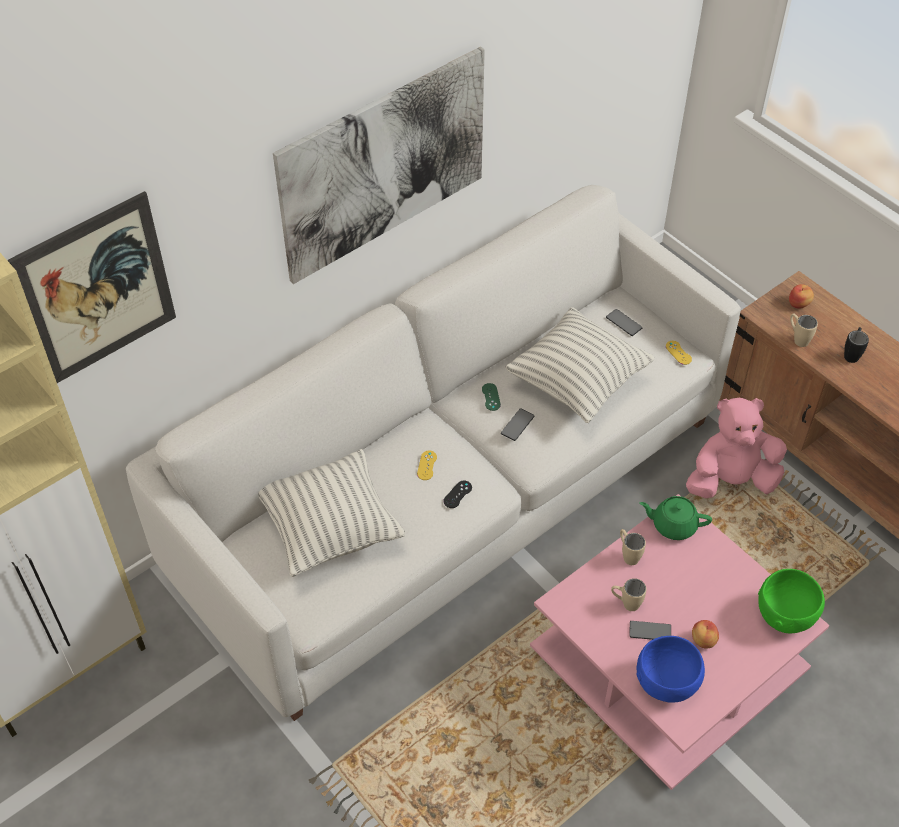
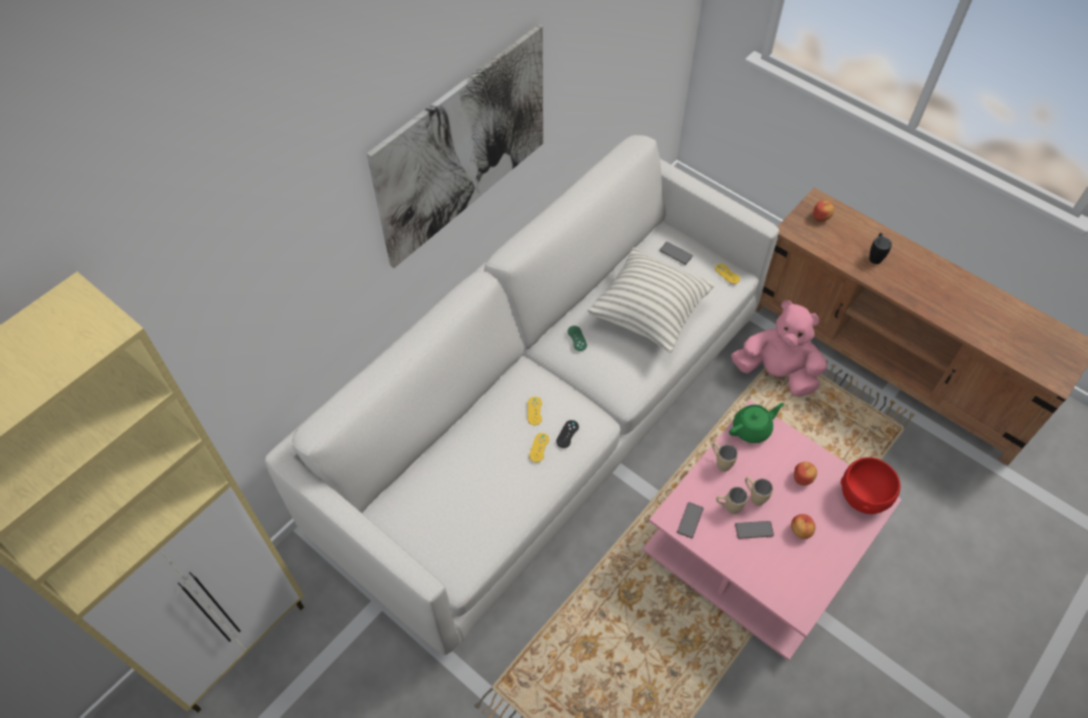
camera: 10 degrees left, 5 degrees up
picture [8,191,176,383] -> none
pillow [258,449,405,577] -> none
phone [501,408,534,441] -> phone moved to [677,502,703,538]
blue bowl [636,636,705,703] -> none
green teapot [639,496,712,540] -> green teapot turned 150 degrees clockwise [729,403,784,443]
pink plush toy [686,398,787,498] -> pink plush toy turned 45 degrees clockwise [731,300,827,397]
green bowl [758,569,825,633] -> red bowl [841,457,900,514]
beige mug [790,314,818,347] -> beige mug moved to [745,477,773,506]
none -> yellow game controller [529,433,549,462]
none -> apple [794,462,817,486]

